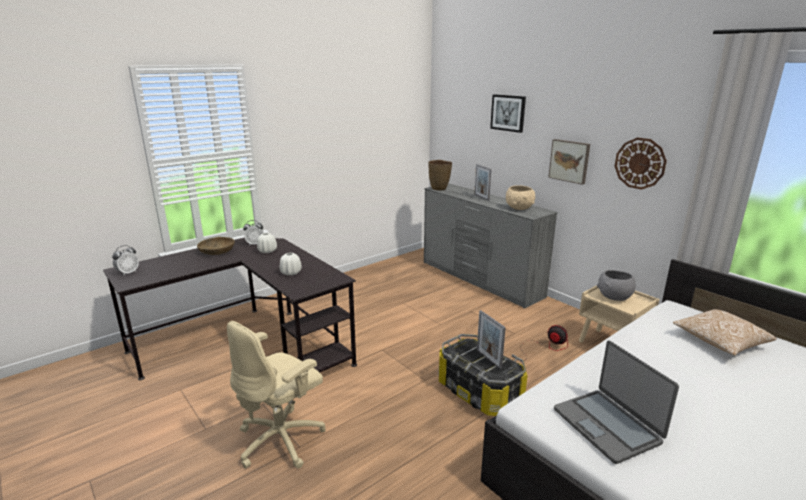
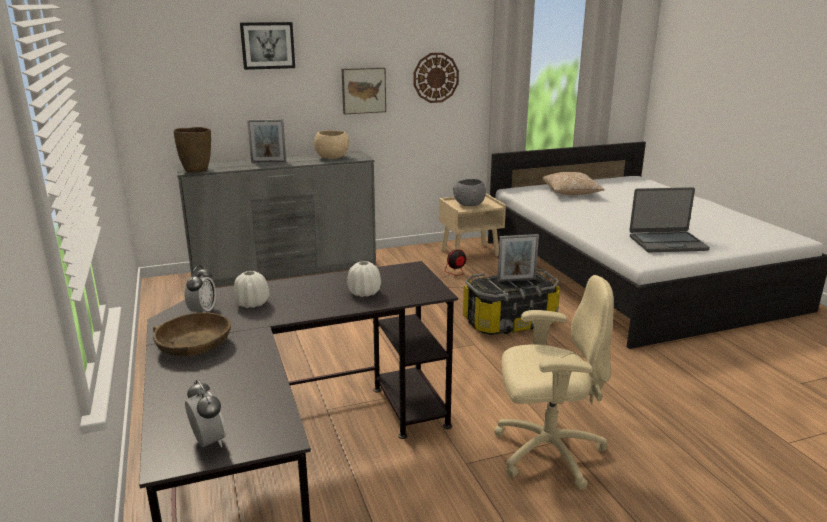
camera: 70 degrees left, 0 degrees up
beige office chair [227,321,326,468] -> beige office chair turned 60 degrees counterclockwise [494,275,614,490]

